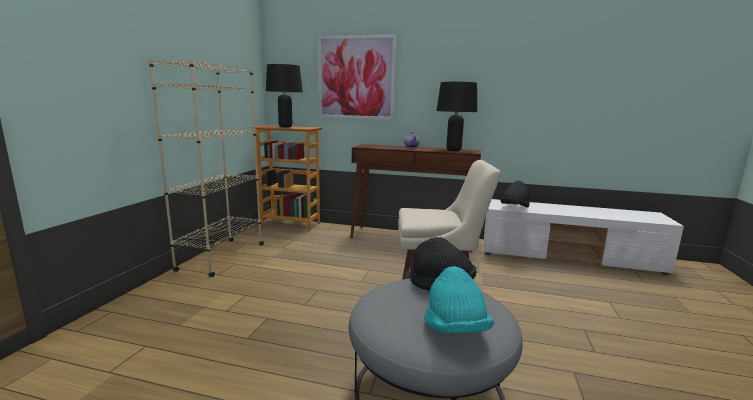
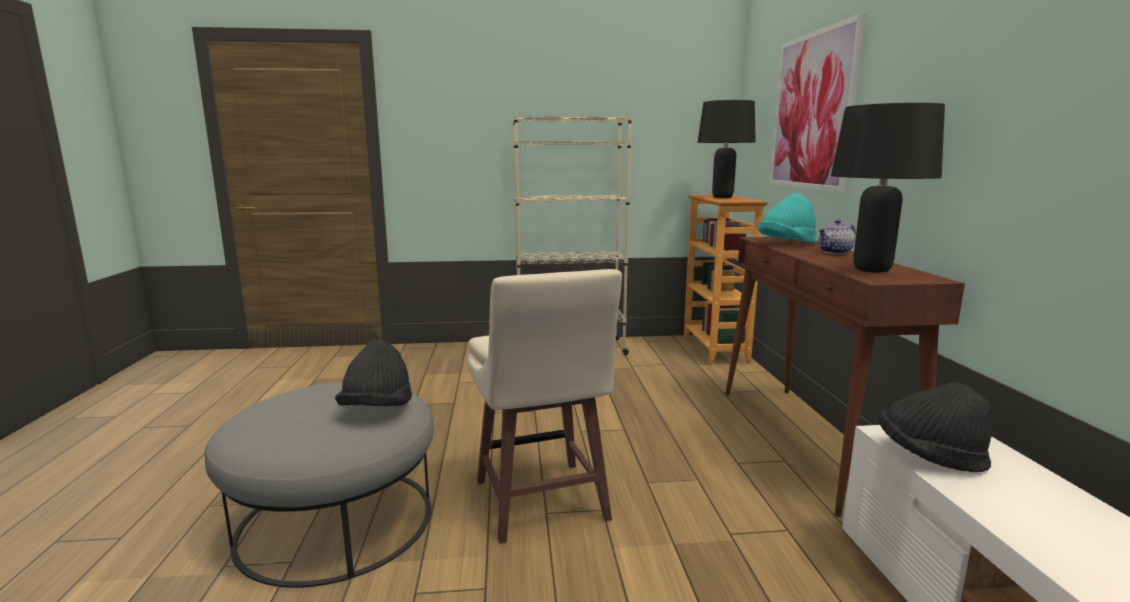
camera: 70 degrees right, 0 degrees up
turquoise hat [424,266,494,334] -> turquoise hat moved to [757,193,816,243]

